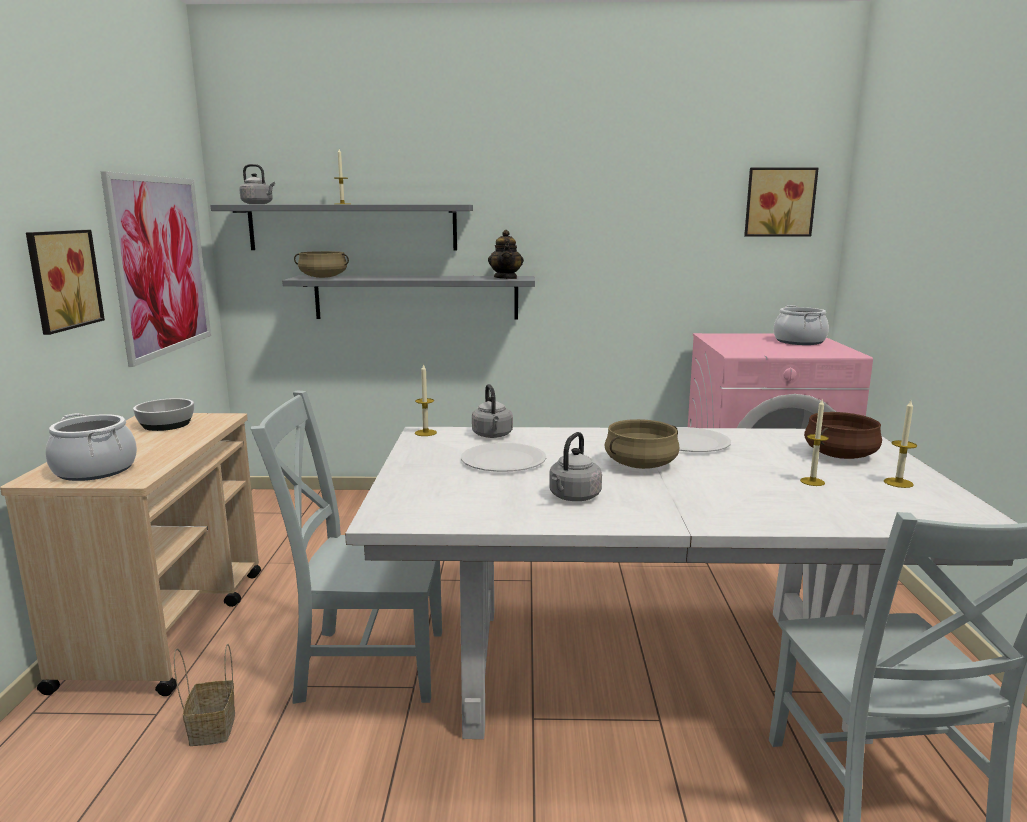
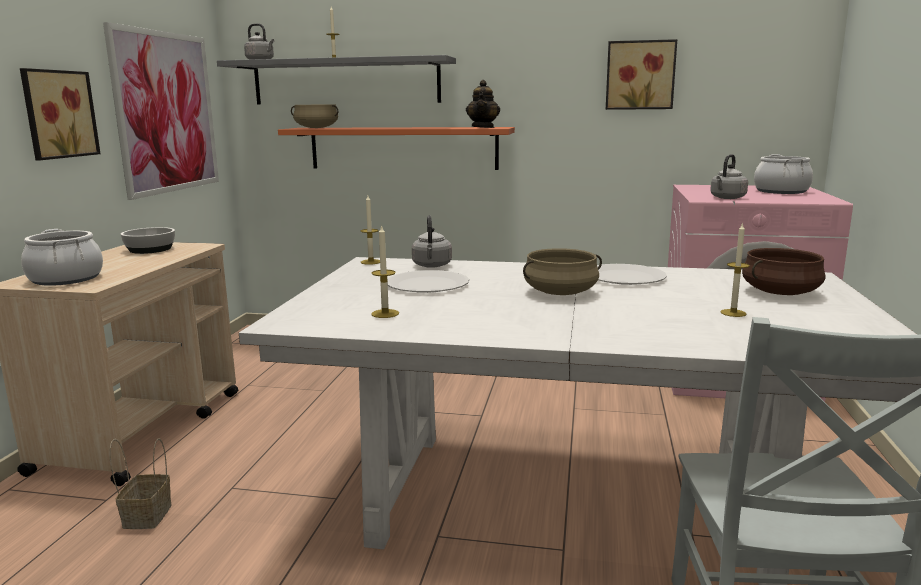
camera: 10 degrees right, 0 degrees up
grey chair [251,390,442,704] -> none
grey shelf [282,276,535,320] -> orange shelf [278,127,515,170]
grey kettle [549,432,602,501] -> grey kettle moved to [710,154,748,199]
picture [744,168,819,237] -> picture moved to [606,39,677,110]
candle [884,400,917,488] -> candle moved to [371,224,399,318]

